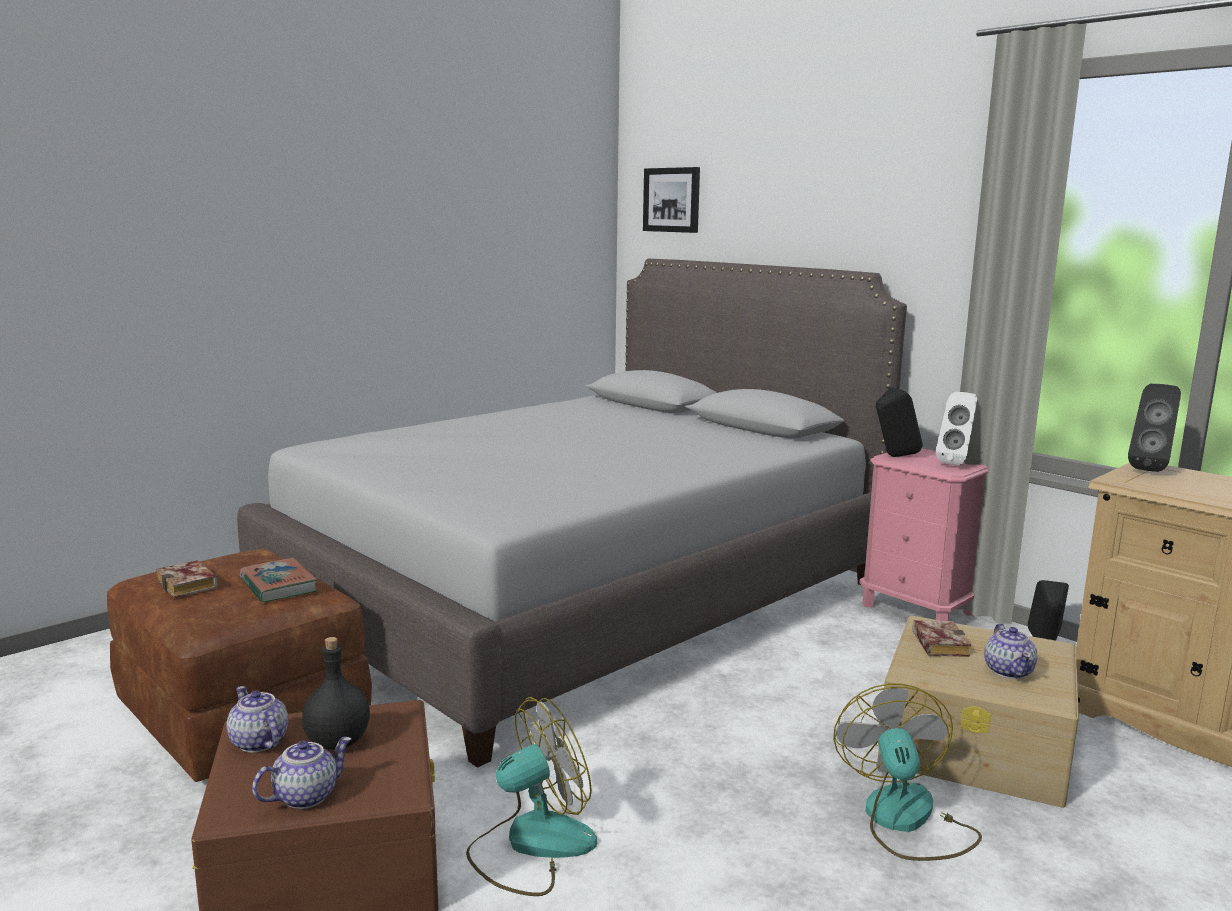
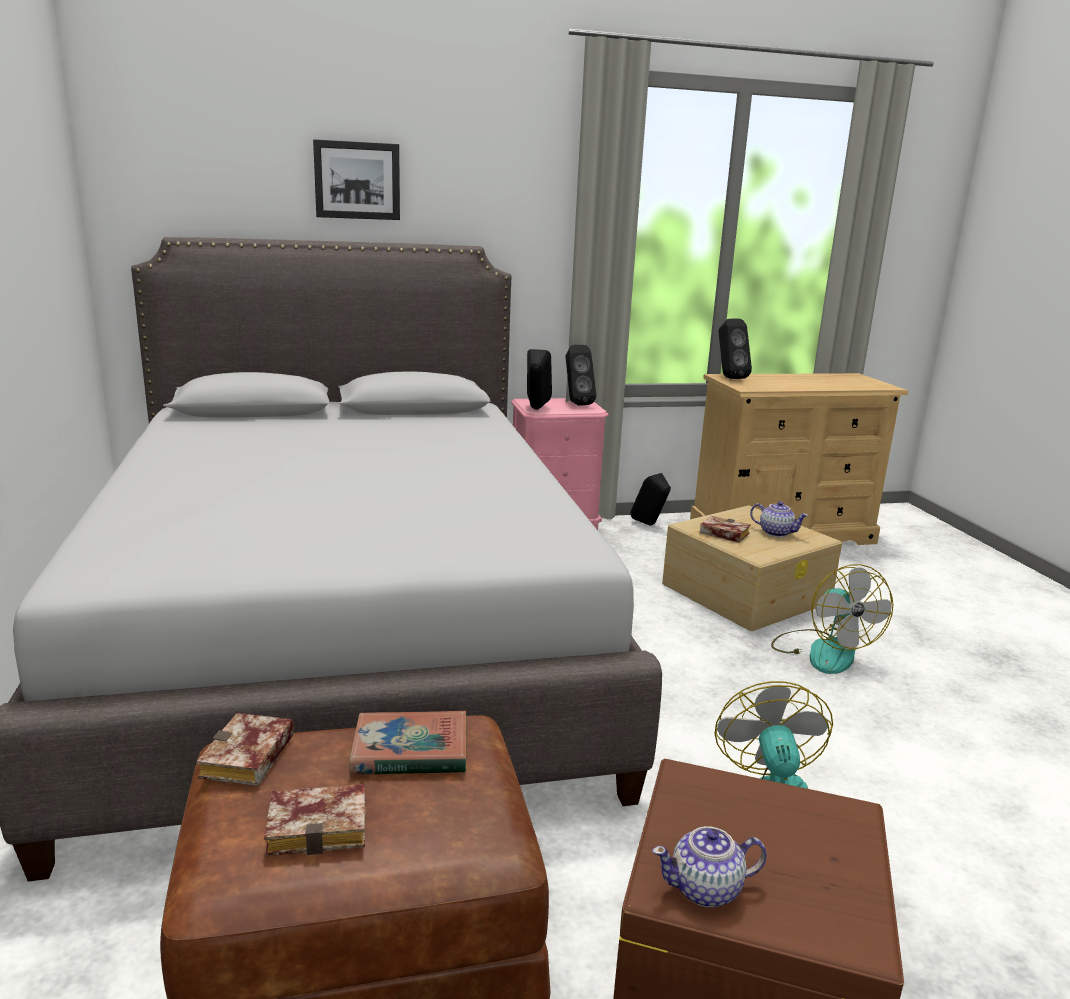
camera: 60 degrees left, 5 degrees up
teapot [252,737,352,809] -> none
black bottle [302,637,370,750] -> none
picture [643,167,700,233] -> picture moved to [313,139,400,220]
fan [833,684,982,861] -> fan turned 135 degrees counterclockwise [771,564,893,674]
white speaker [936,392,977,465] -> black speaker [566,345,596,405]
none -> book [197,713,294,786]

